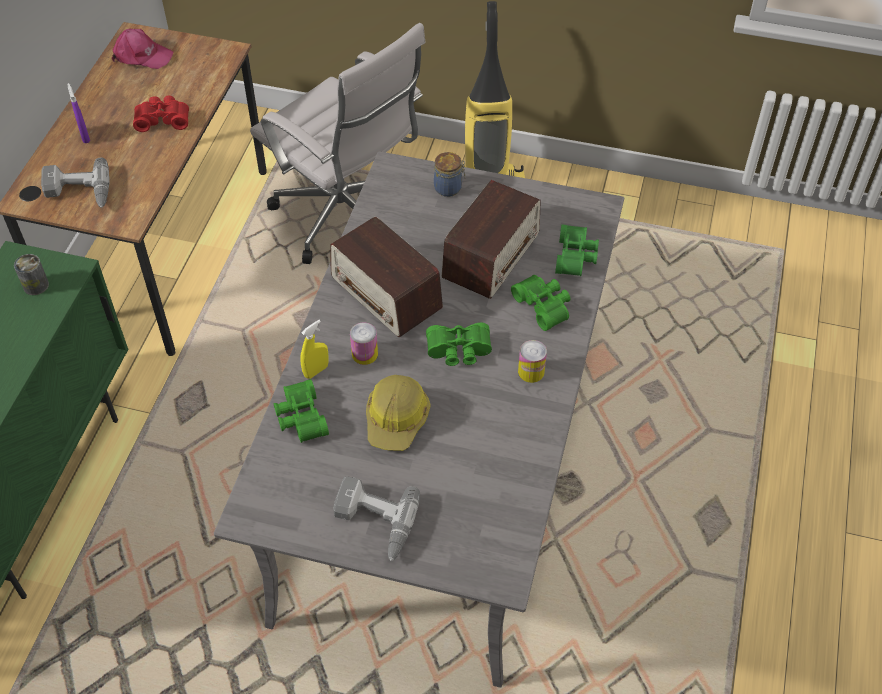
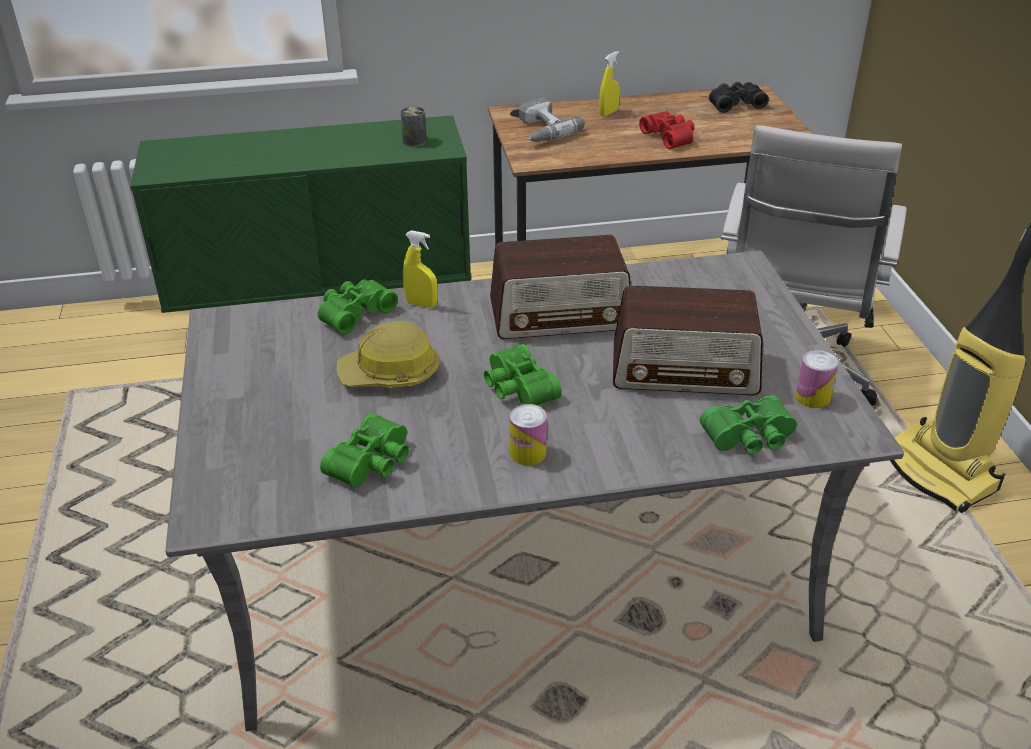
camera: 65 degrees right, 15 degrees down
purple spray bottle [67,83,90,143] -> yellow spray bottle [599,51,620,116]
pink cap [112,29,174,69] -> black binoculars [709,82,769,113]
radio [330,217,443,337] -> radio turned 120 degrees counterclockwise [490,235,631,339]
power drill [333,476,420,561] -> none
can [350,323,378,365] -> can moved to [796,350,839,408]
jar [434,152,465,197] -> none
green binoculars [511,275,570,331] -> green binoculars moved to [320,413,409,488]

